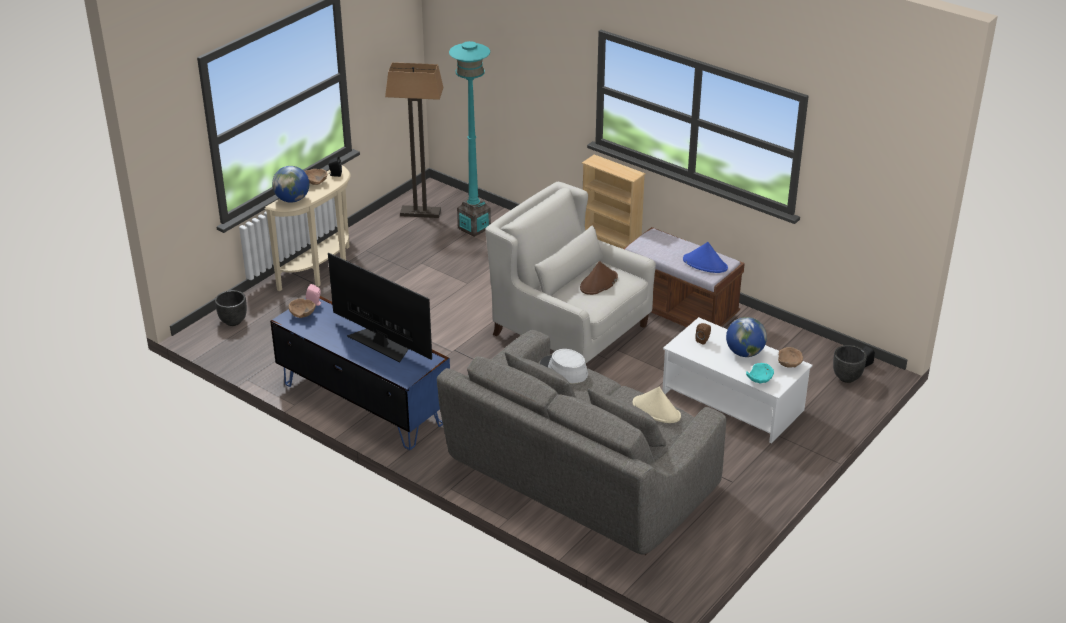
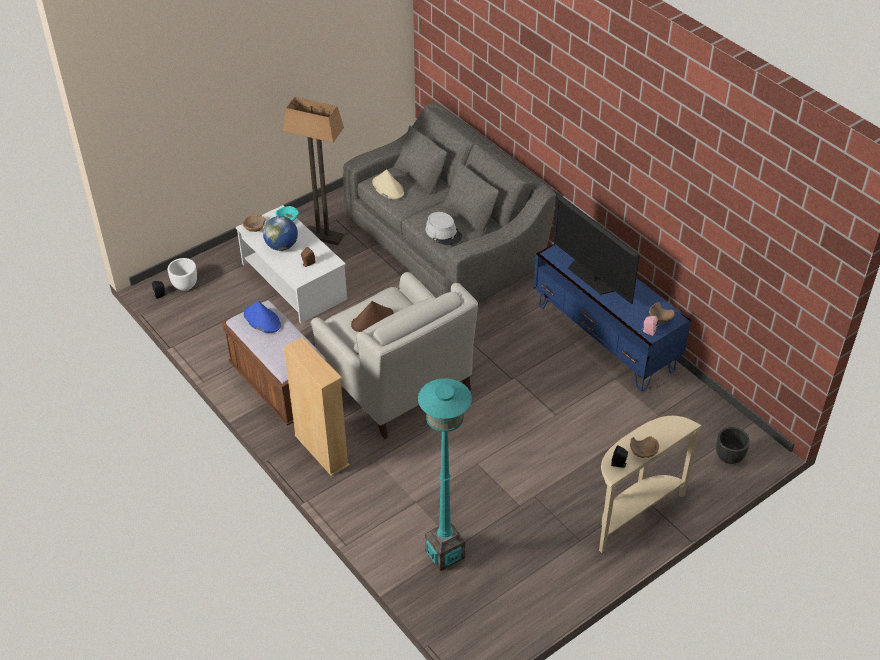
camera: 165 degrees left, 10 degrees up
globe [272,166,309,203] -> none
floor lamp [385,62,443,218] -> floor lamp moved to [283,97,344,245]
black planter [833,345,867,383] -> white planter [168,258,197,291]

